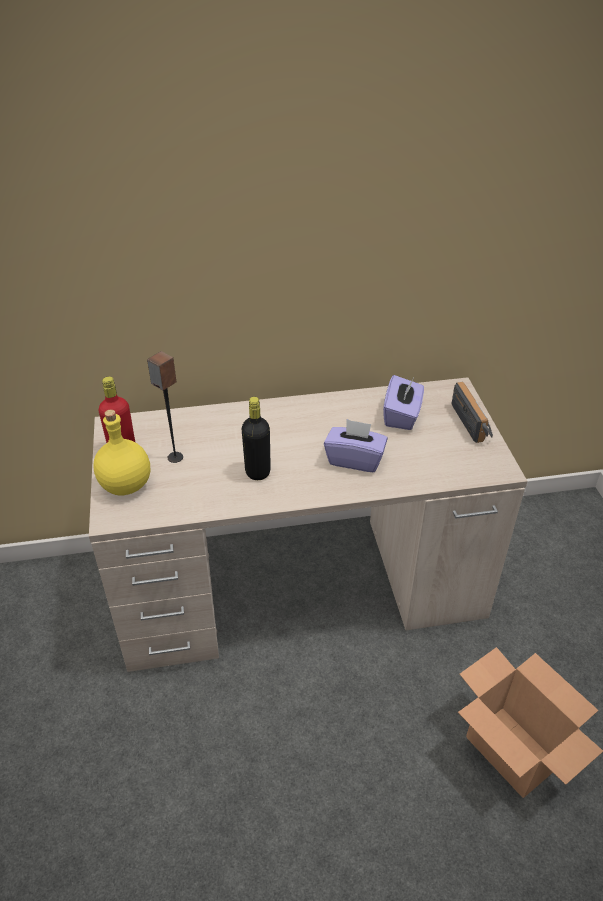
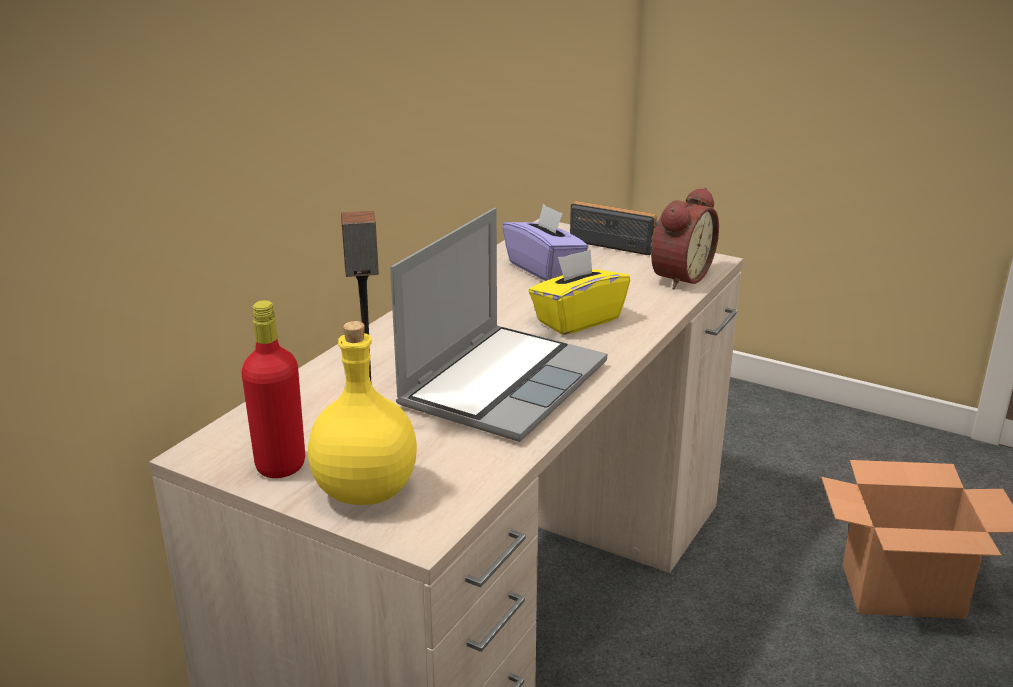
camera: 50 degrees left, 15 degrees down
black bottle [242,397,271,480] -> laptop [390,208,607,442]
purple tissue box [324,419,388,472] -> yellow tissue box [528,249,630,335]
none -> alarm clock [651,187,719,289]

